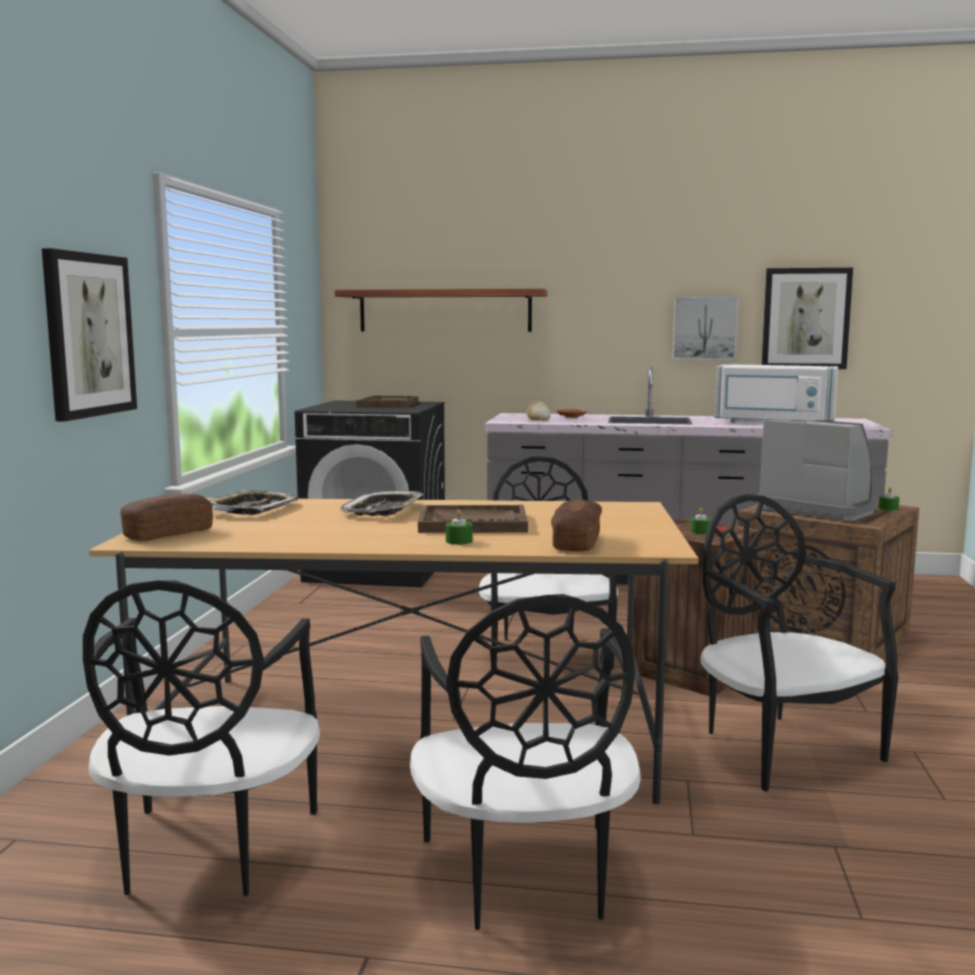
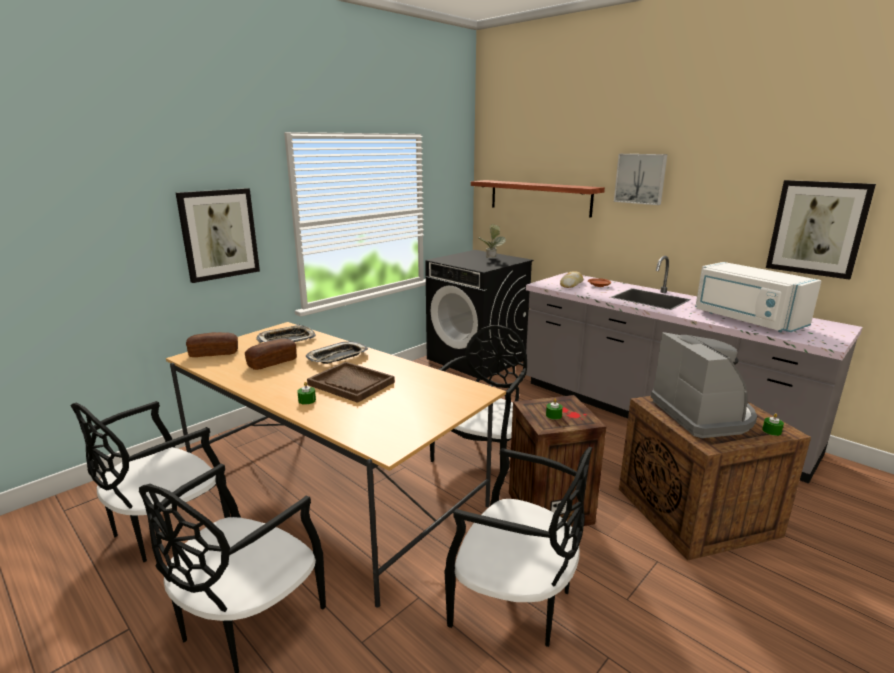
camera: 35 degrees right, 10 degrees up
brown tray [356,396,418,407] -> potted plant [478,224,506,258]
bread [551,500,602,551] -> bread moved to [245,339,297,370]
picture [673,297,739,360] -> picture moved to [614,154,668,205]
black chair [701,494,898,791] -> black chair turned 105 degrees clockwise [444,447,593,647]

